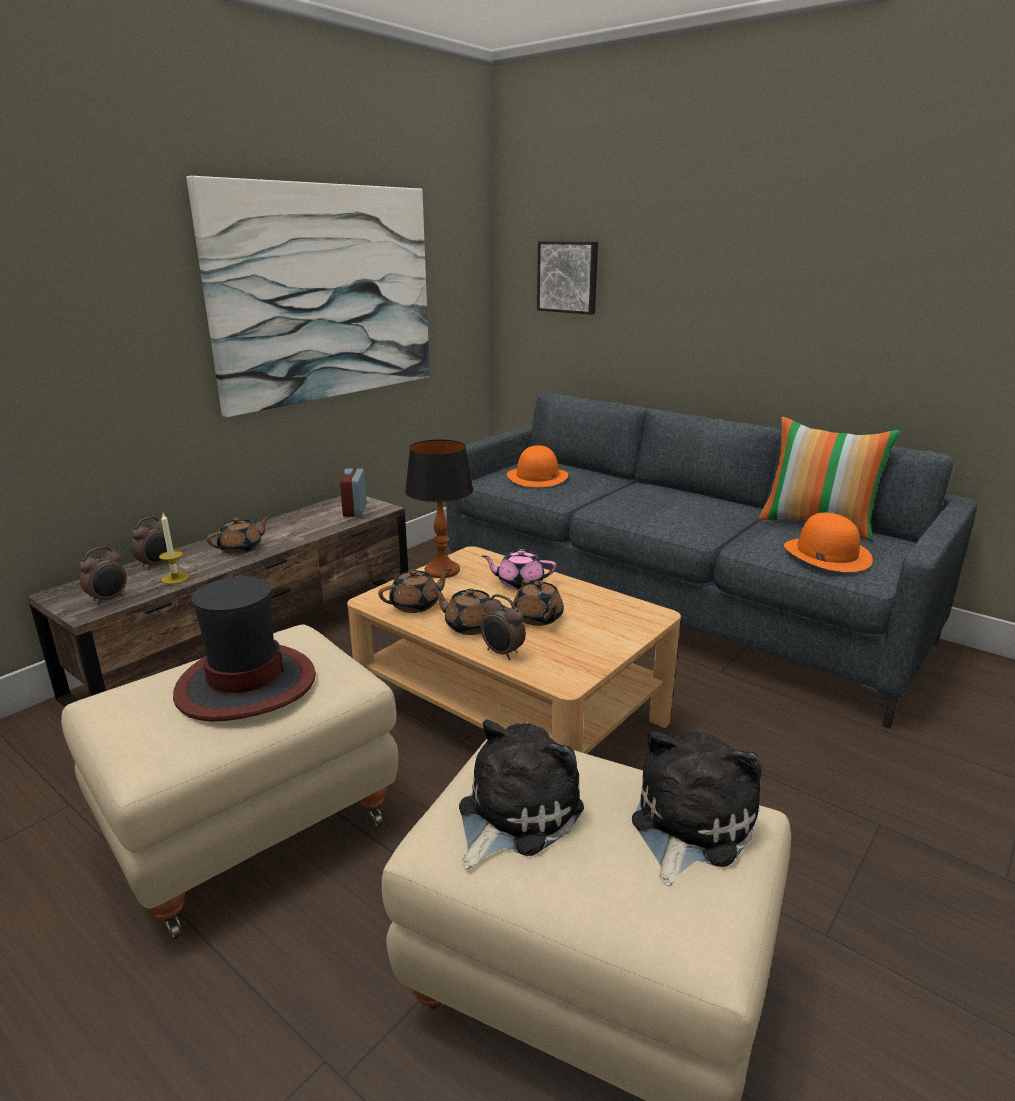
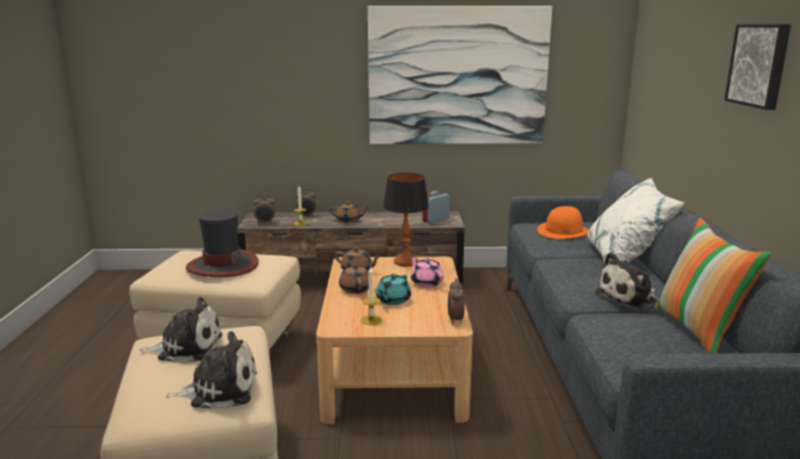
camera: 50 degrees right, 5 degrees down
alarm clock [480,594,526,660] -> alarm clock moved to [448,278,465,324]
brown teapot [513,579,564,626] -> turquoise teapot [376,274,411,305]
picture [537,241,598,315] -> picture moved to [724,24,791,110]
orange hat [784,513,873,572] -> none
none -> candle [361,267,382,325]
none -> white pillow [587,178,684,264]
none -> plush toy [596,253,657,309]

